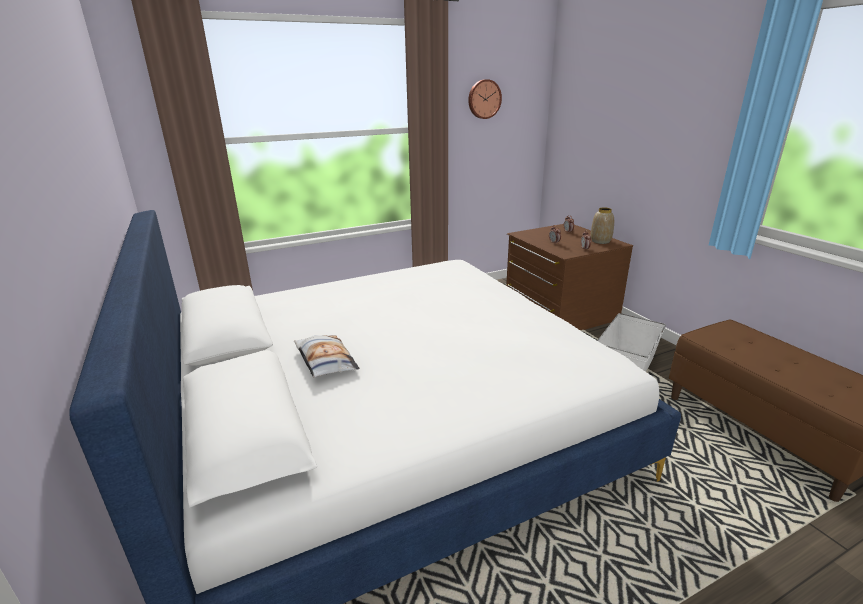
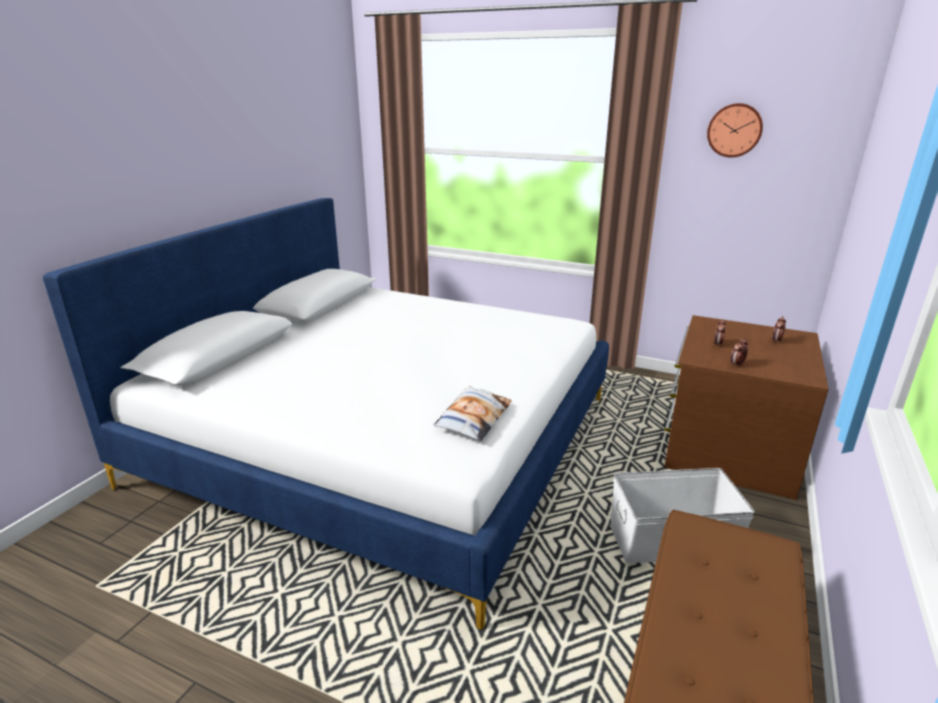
camera: 50 degrees right, 0 degrees up
pillow [294,335,359,378] -> pillow moved to [434,386,511,441]
vase [591,208,614,244] -> none

